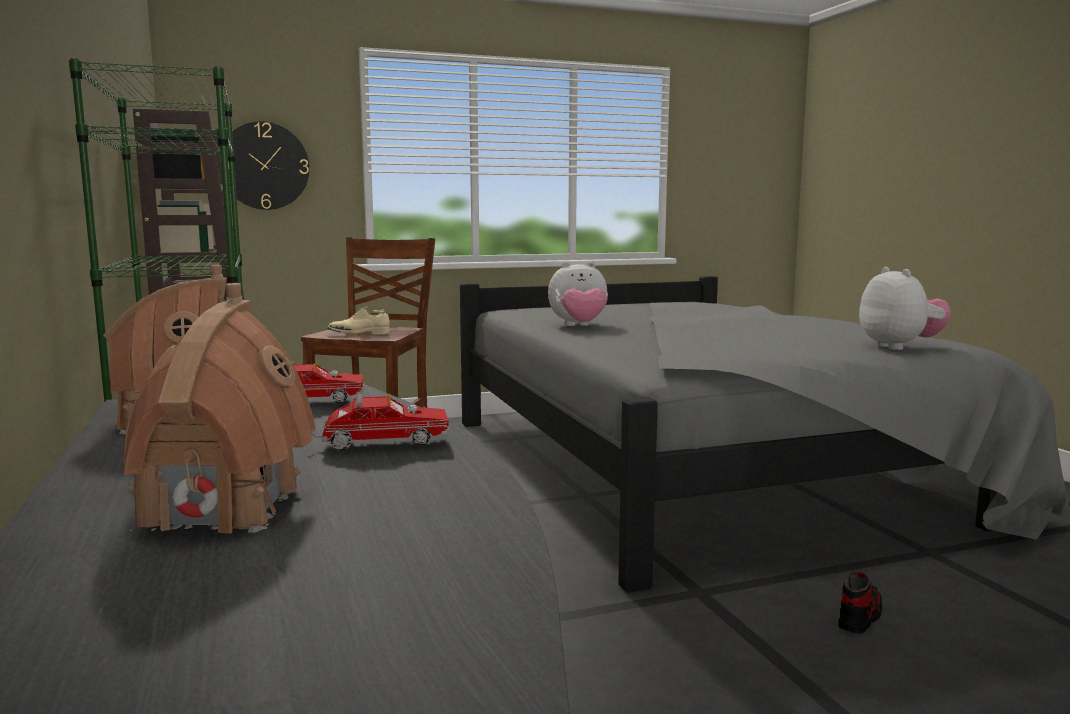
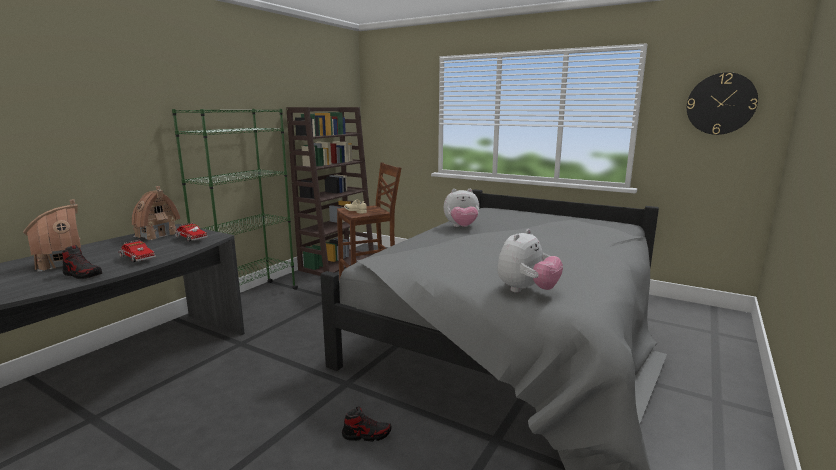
camera: 50 degrees right, 5 degrees up
wall clock [227,121,309,210] -> wall clock moved to [687,72,758,135]
plush toy [548,262,608,326] -> plush toy turned 45 degrees counterclockwise [444,189,479,227]
none -> shoe [62,245,102,279]

